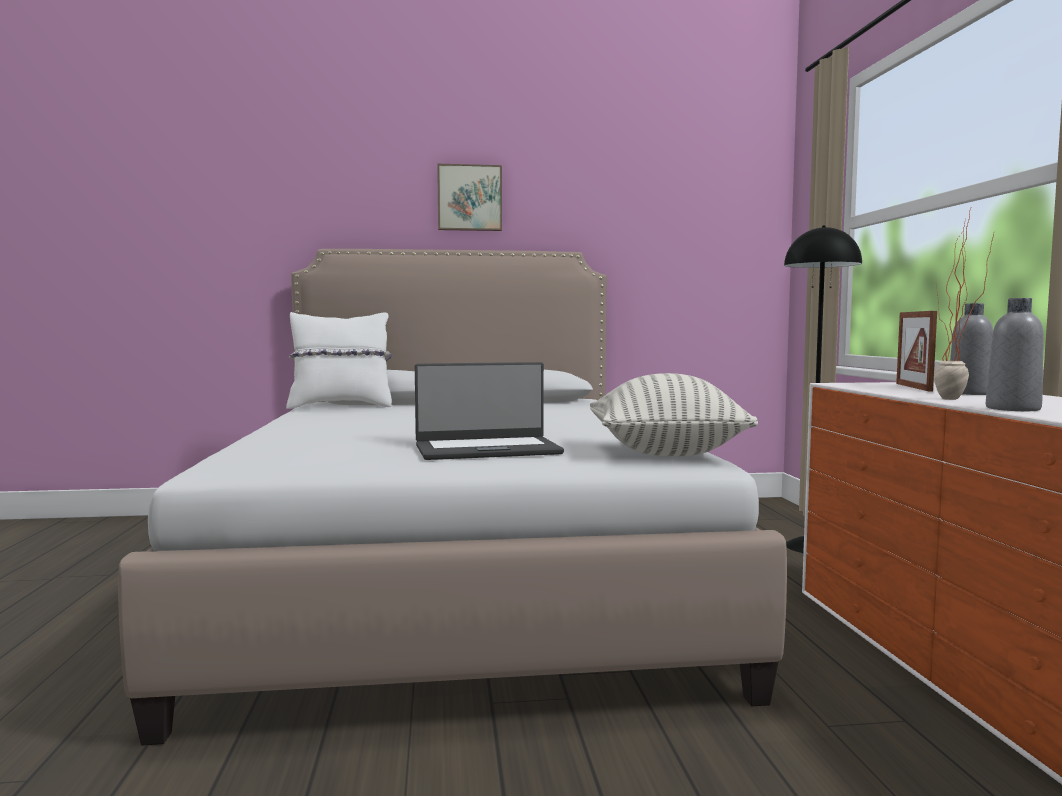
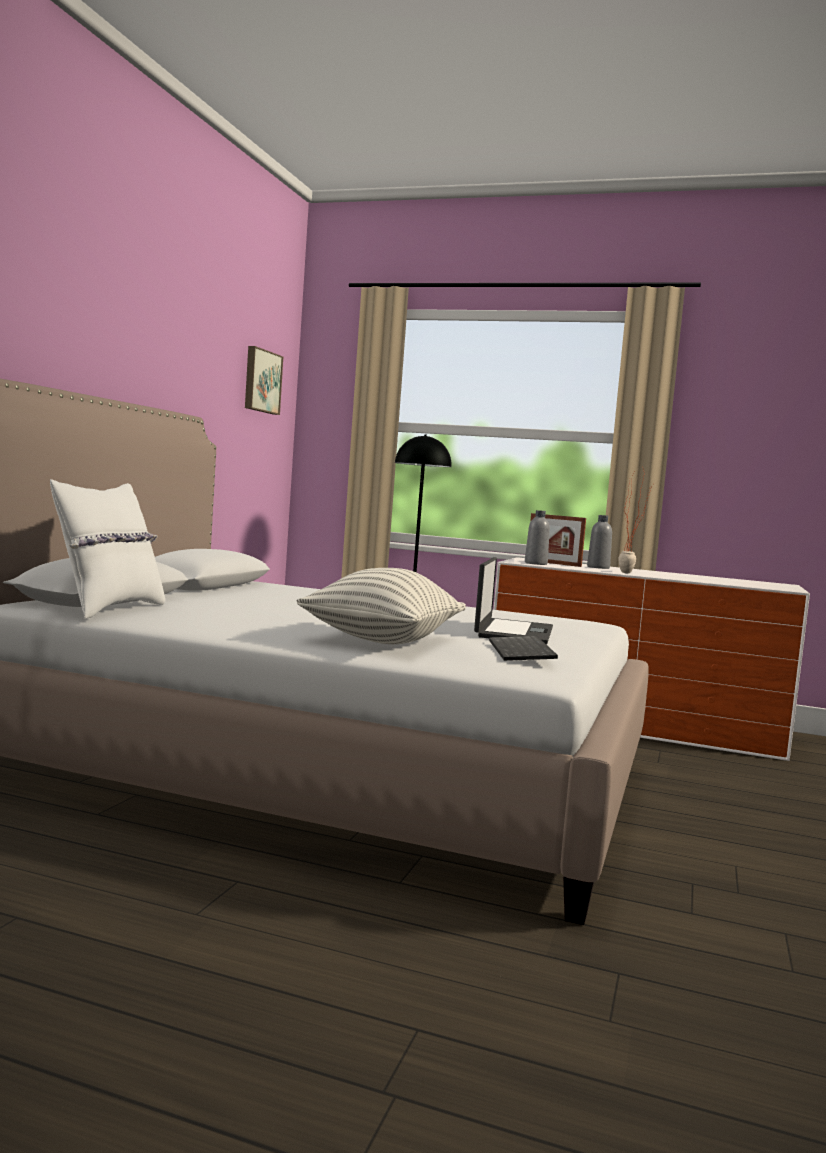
camera: 65 degrees left, 0 degrees up
picture [437,164,502,231] -> picture moved to [245,346,283,415]
pillow [590,373,758,456] -> pillow moved to [297,568,466,644]
grey bottle [986,298,1044,411] -> grey bottle moved to [525,510,550,565]
none -> keyboard [489,636,558,661]

